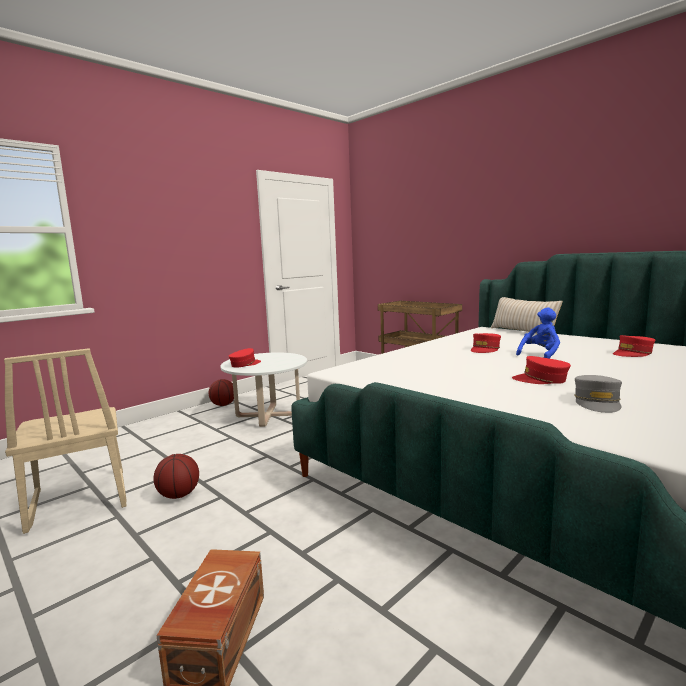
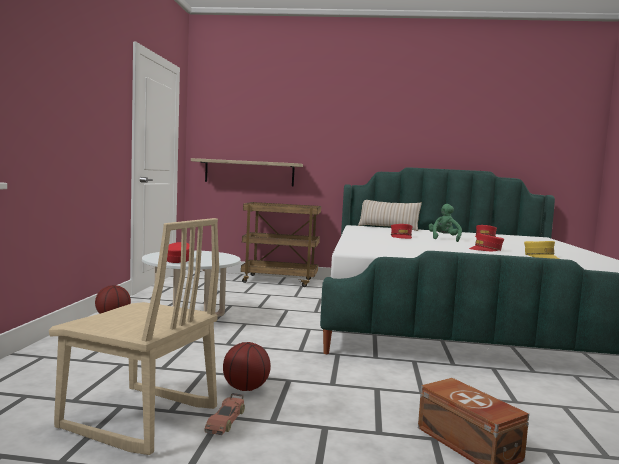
camera: 40 degrees left, 5 degrees down
blue plush toy [516,308,560,359] -> green plush toy [428,204,462,242]
grey cap [574,375,622,413] -> yellow cap [524,241,559,259]
none -> shelf [191,158,303,186]
none -> toy car [205,393,245,435]

